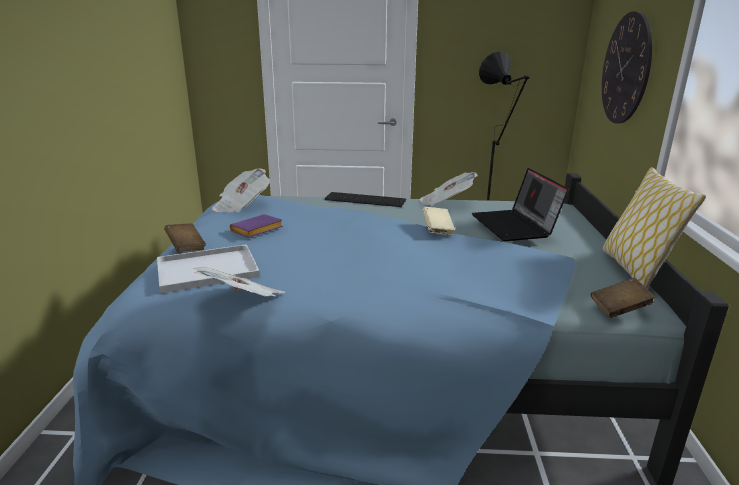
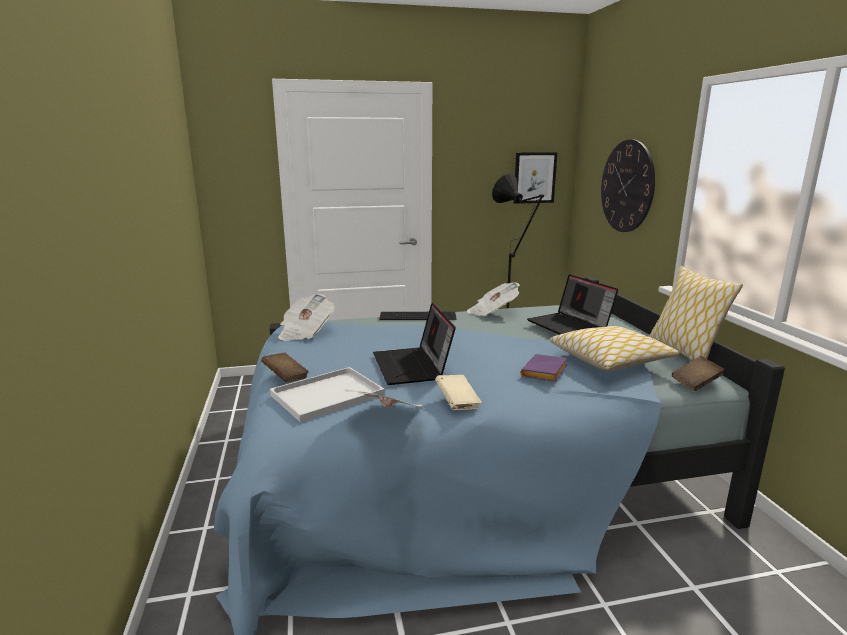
camera: 15 degrees left, 5 degrees down
purple book [230,214,283,238] -> purple book moved to [520,354,567,382]
beige book [422,207,455,235] -> beige book moved to [435,375,482,410]
none -> laptop [373,303,456,385]
none -> picture [514,152,557,204]
none -> pillow [550,326,680,371]

